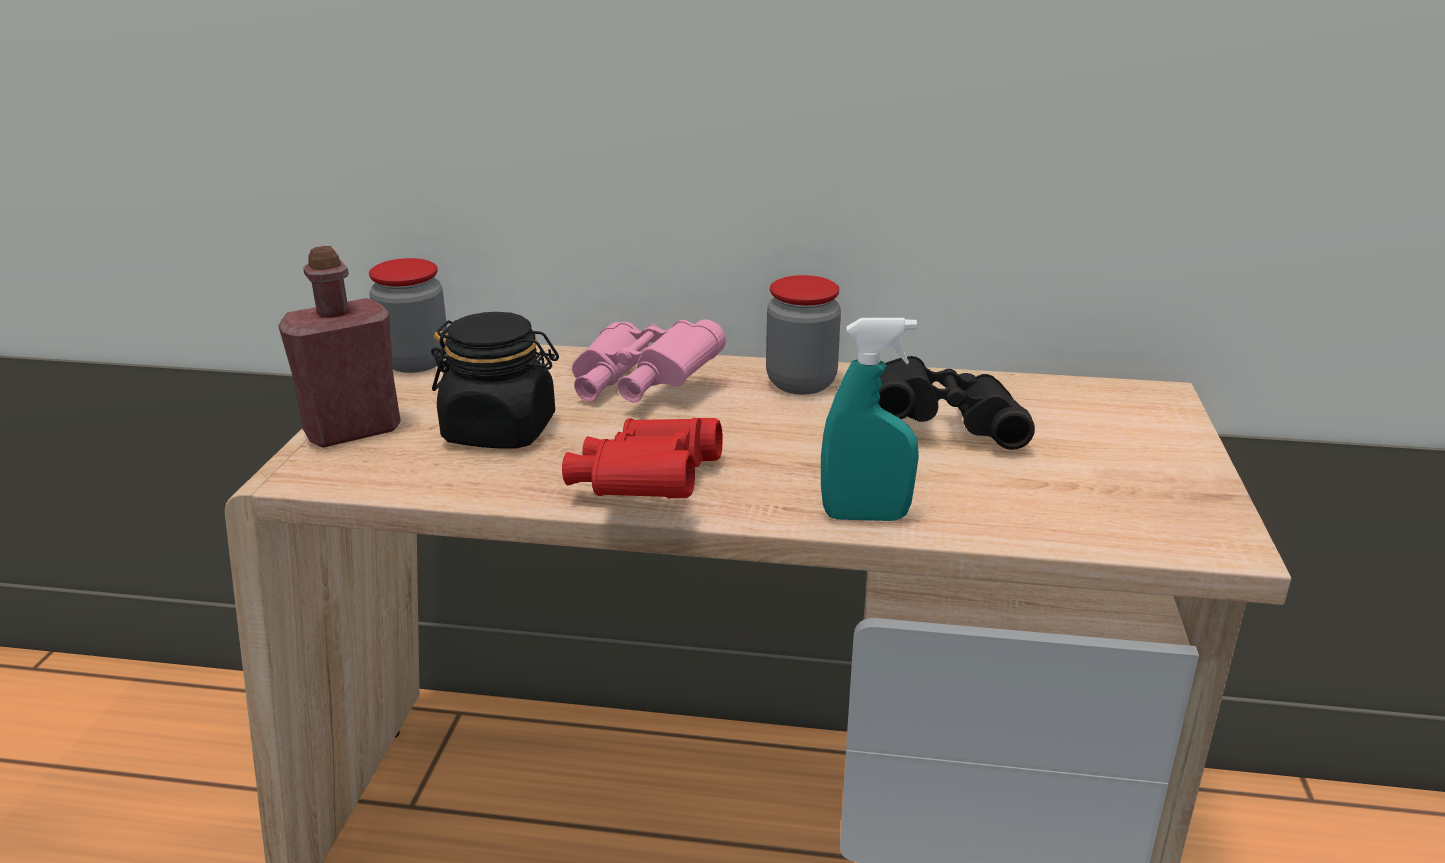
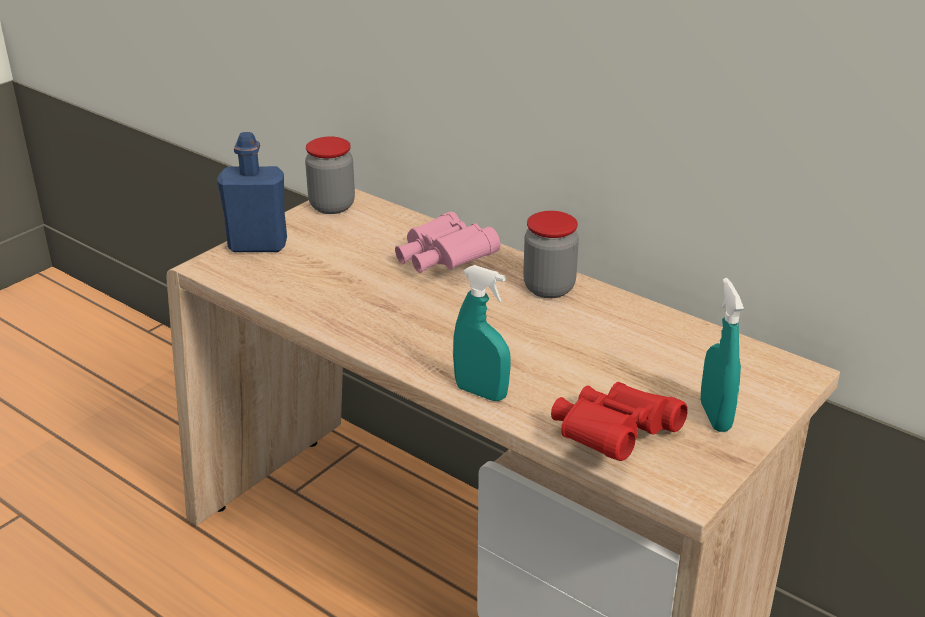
camera: 30 degrees right, 5 degrees up
red bottle [278,246,401,448] -> blue bottle [217,132,287,252]
black jar [431,312,559,448] -> none
red binoculars [562,418,723,498] -> red binoculars moved to [551,382,688,461]
black binoculars [878,356,1035,450] -> none
none -> turquoise spray bottle [701,278,744,432]

